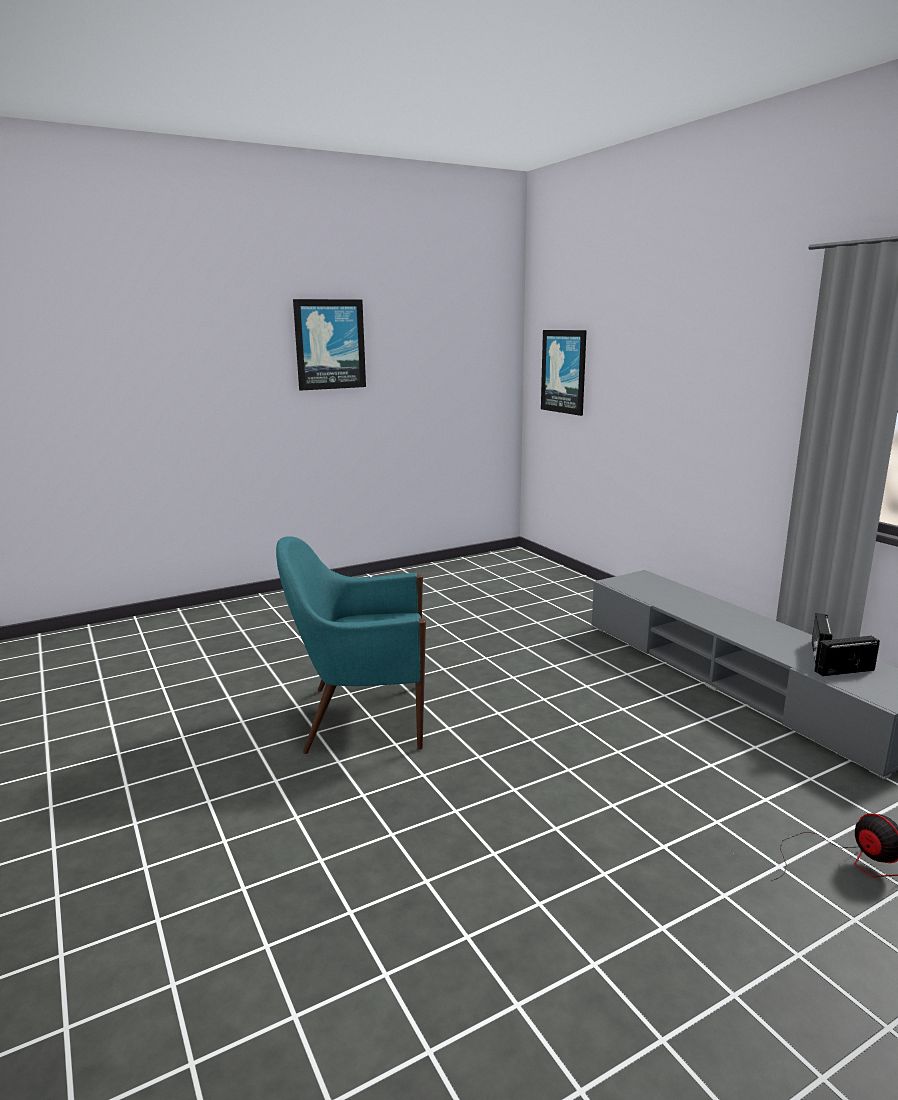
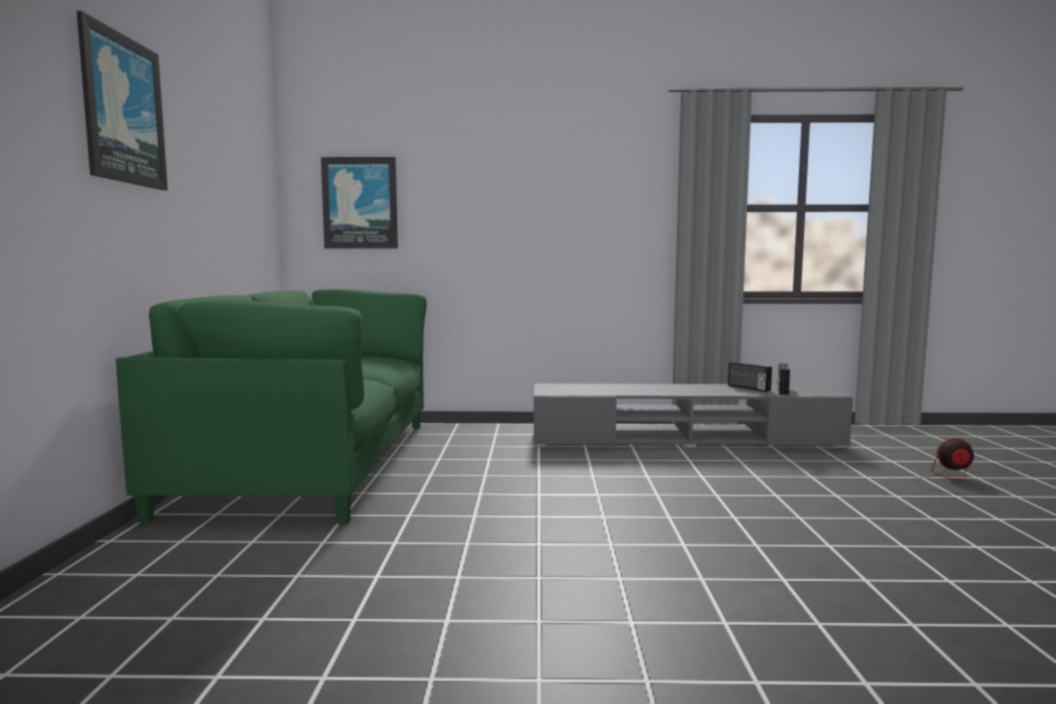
camera: 60 degrees left, 10 degrees down
turquoise armchair [276,537,426,754] -> none
none -> green sofa [116,289,427,524]

